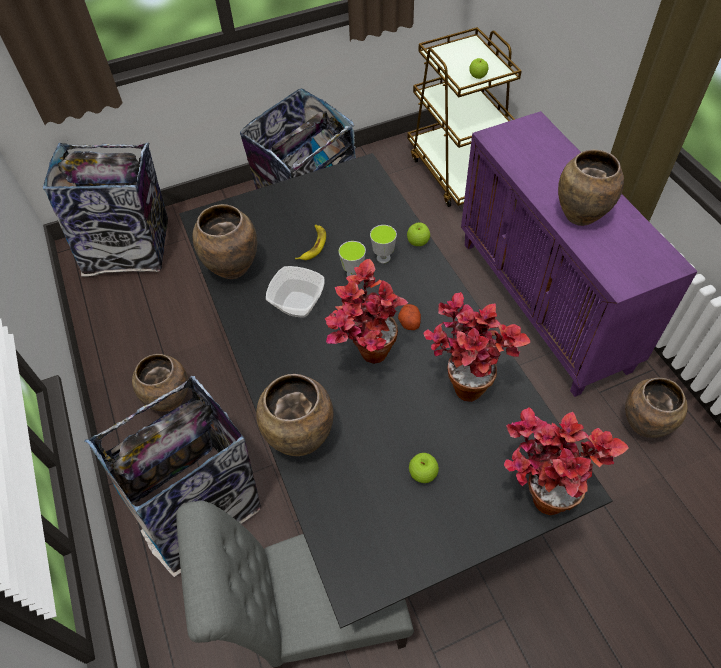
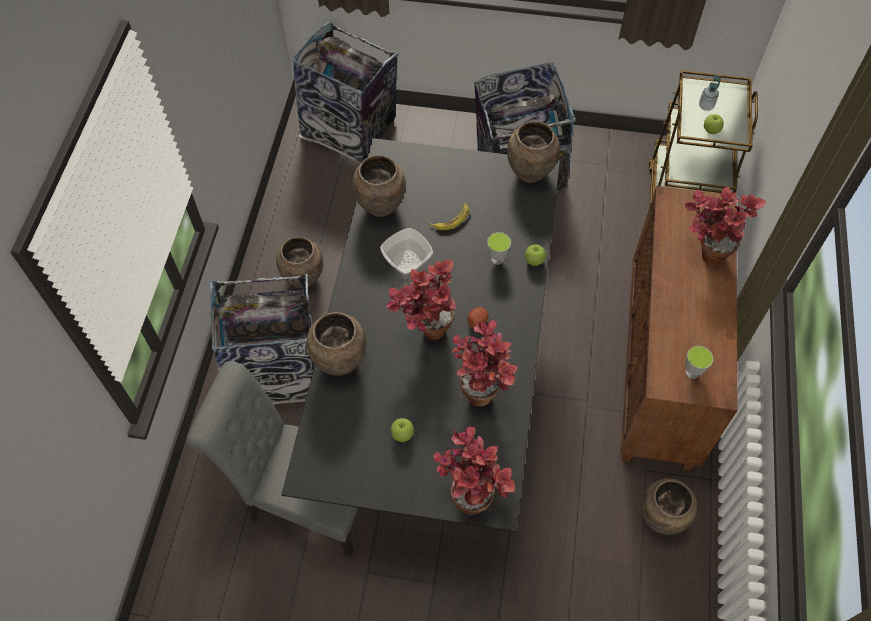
camera: 30 degrees right, 5 degrees up
cup [339,241,366,277] -> cup moved to [685,346,713,379]
purple cabinet [461,111,698,397] -> brown cabinet [621,186,738,471]
brown vase [558,150,624,226] -> brown vase moved to [507,121,560,183]
none -> potted plant [684,187,766,266]
none -> soap dispenser [699,74,721,111]

